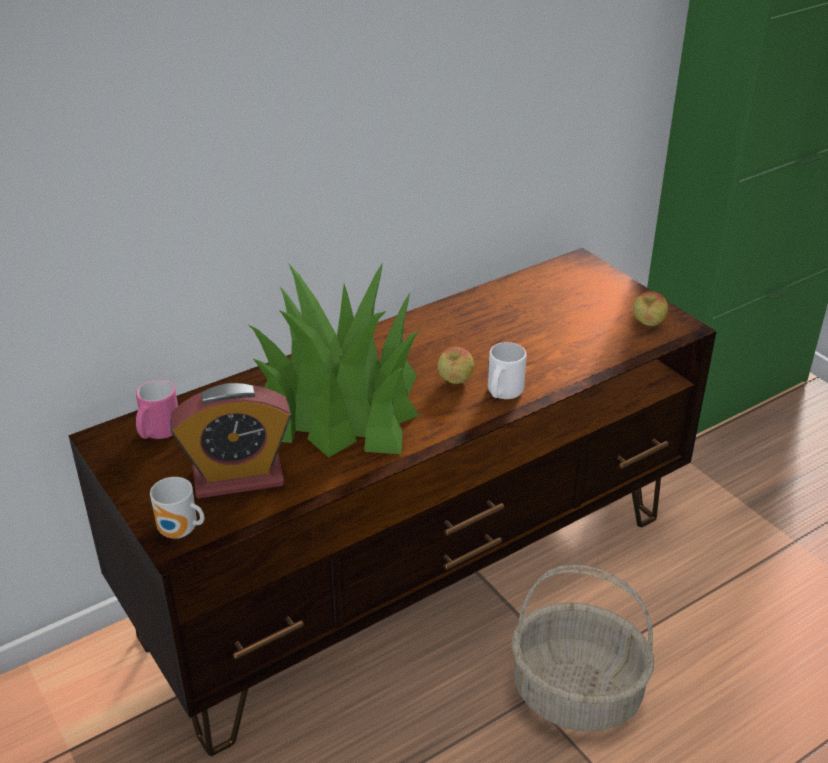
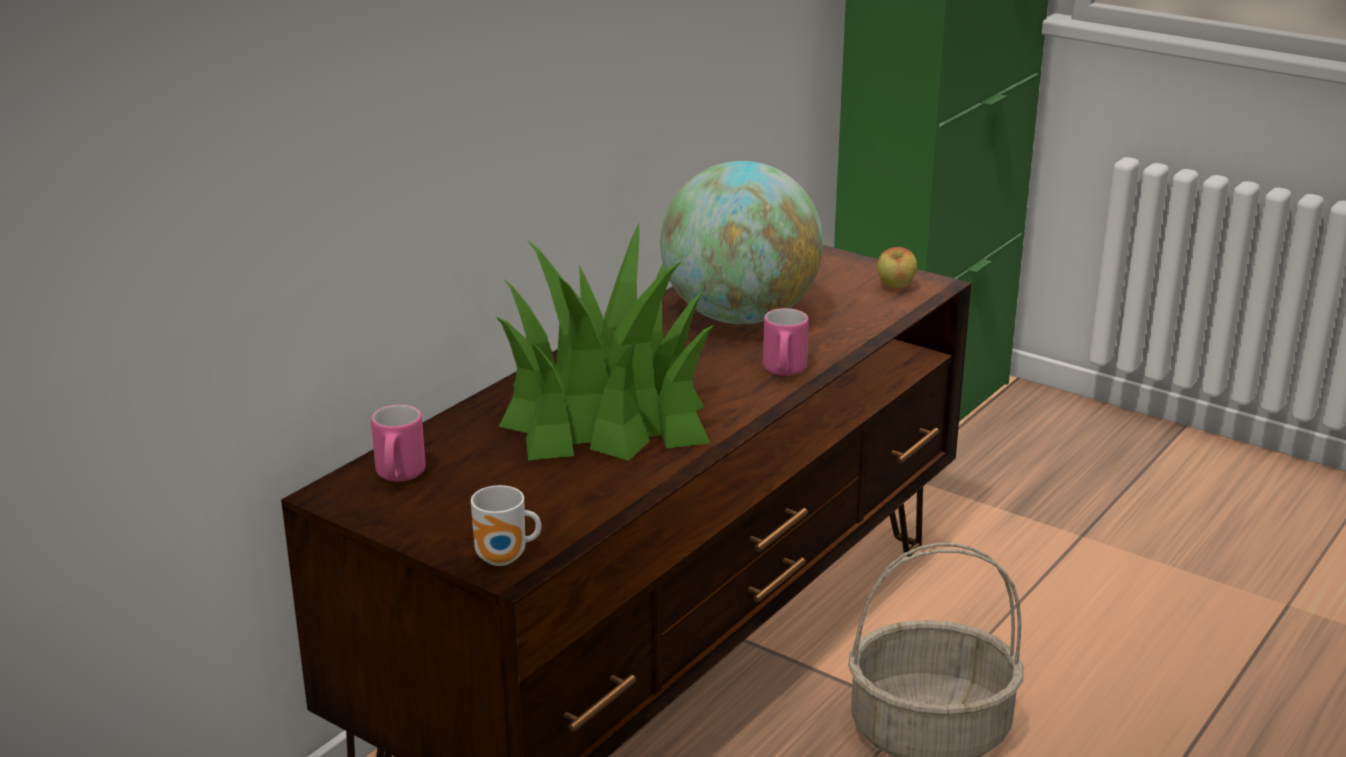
camera: 20 degrees left, 10 degrees down
alarm clock [170,383,291,499] -> none
apple [437,347,474,384] -> none
white mug [488,342,527,399] -> pink mug [763,308,809,376]
none -> globe [660,161,823,324]

